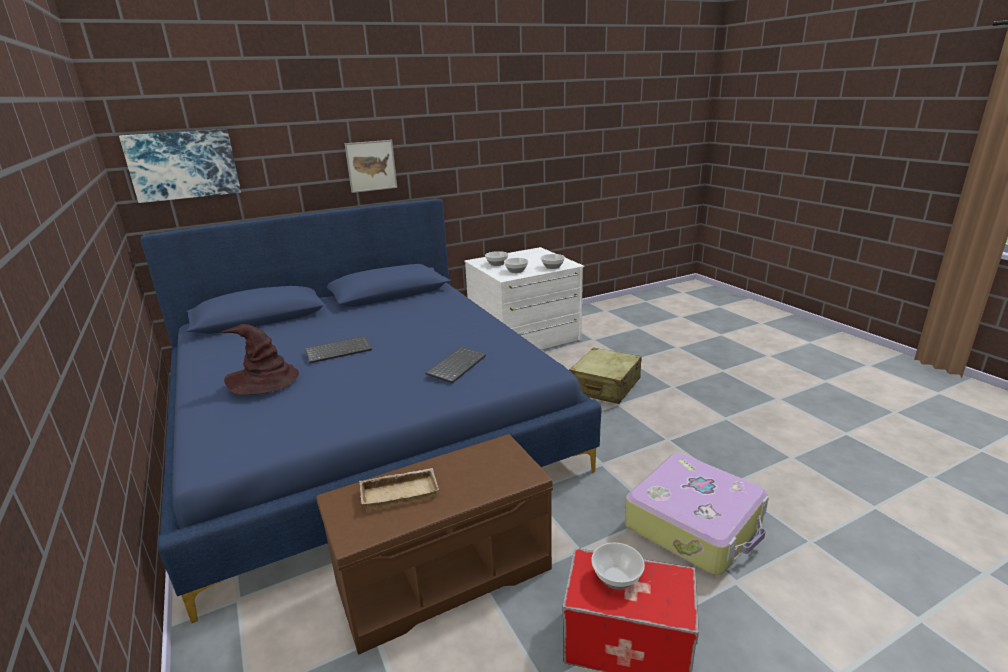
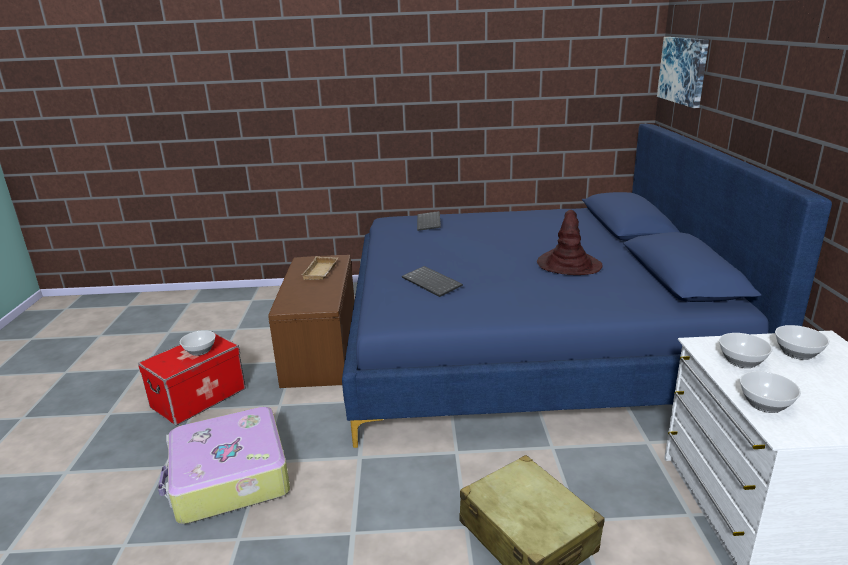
camera: 115 degrees right, 0 degrees up
brown hat [220,324,299,395] -> brown hat moved to [537,209,603,275]
keyboard [305,336,372,363] -> keyboard moved to [417,211,441,231]
picture [345,140,397,193] -> none

